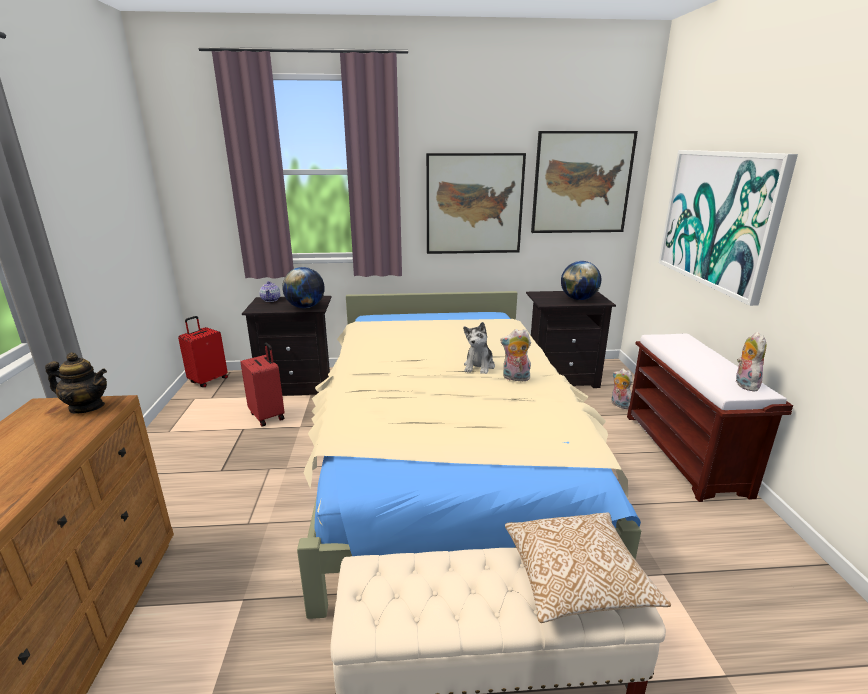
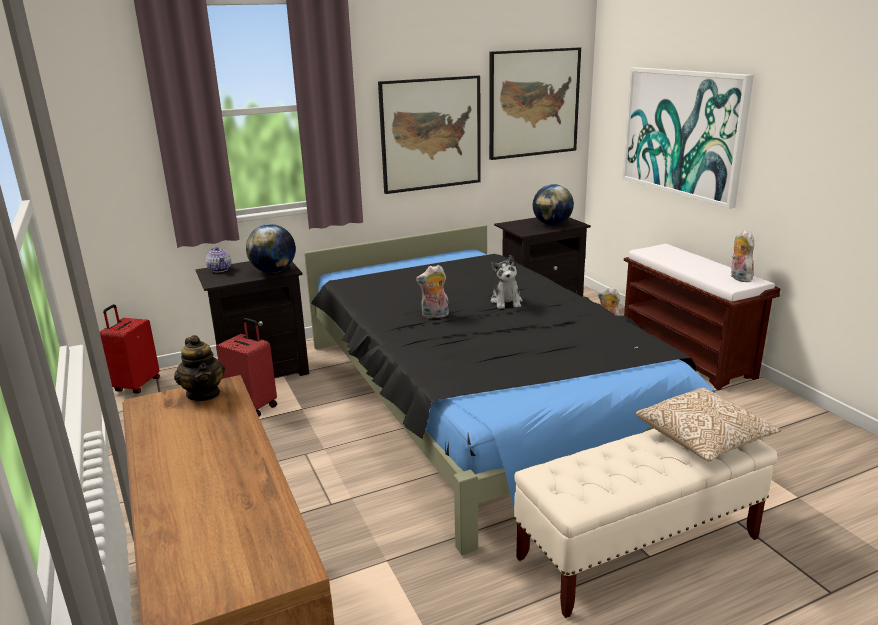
camera: 20 degrees left, 0 degrees up
teapot [45,353,107,413] -> teapot turned 75 degrees clockwise [174,335,225,401]
beige bed [297,291,641,619] -> black bed [304,224,715,555]
plush toy [500,329,531,381] -> plush toy moved to [416,265,449,318]

